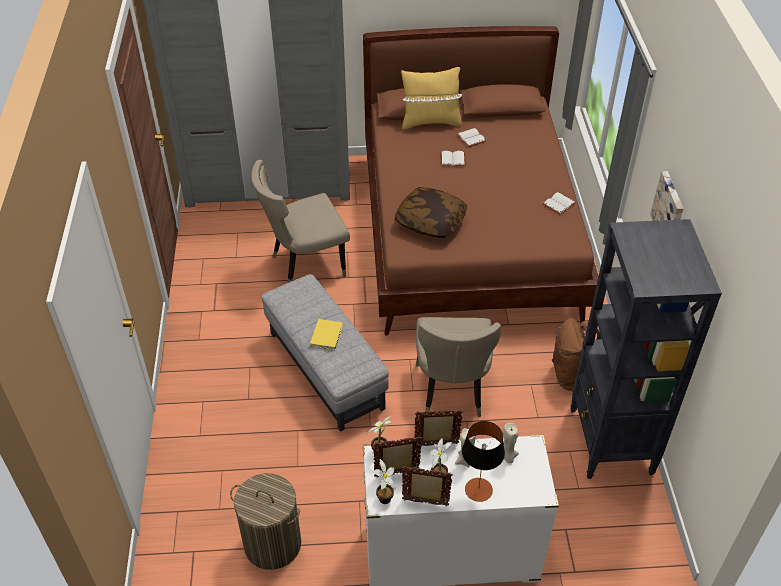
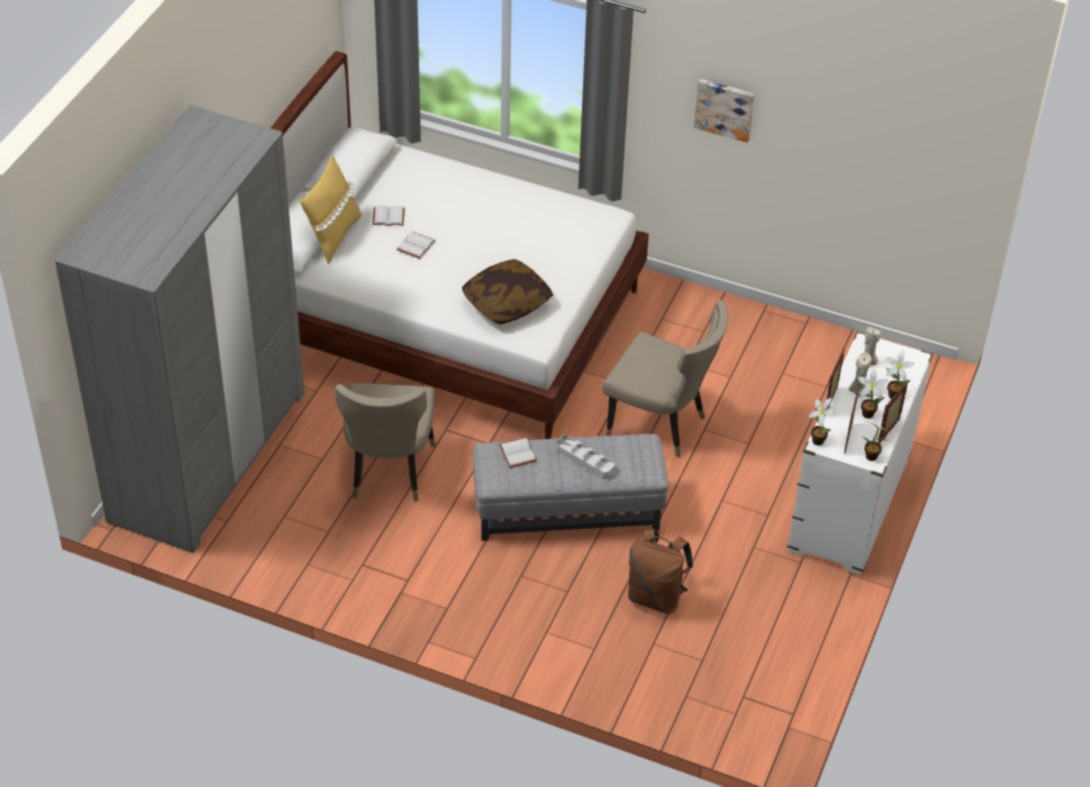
camera: 65 degrees left, 0 degrees up
laundry basket [230,473,301,570] -> none
yellow book [310,319,343,350] -> grey tray [556,435,615,478]
brown bed [363,26,598,336] -> white bed [271,51,649,439]
table lamp [462,421,505,502] -> potted plant [886,351,915,399]
white book [543,192,576,215] -> white book moved to [499,438,537,468]
brown backpack [552,318,602,391] -> brown backpack moved to [628,529,693,614]
black bookcase [570,219,722,479] -> none

